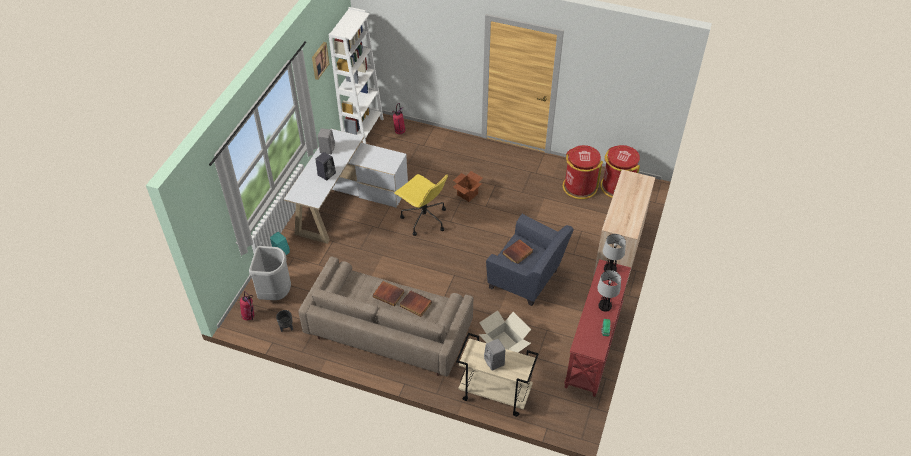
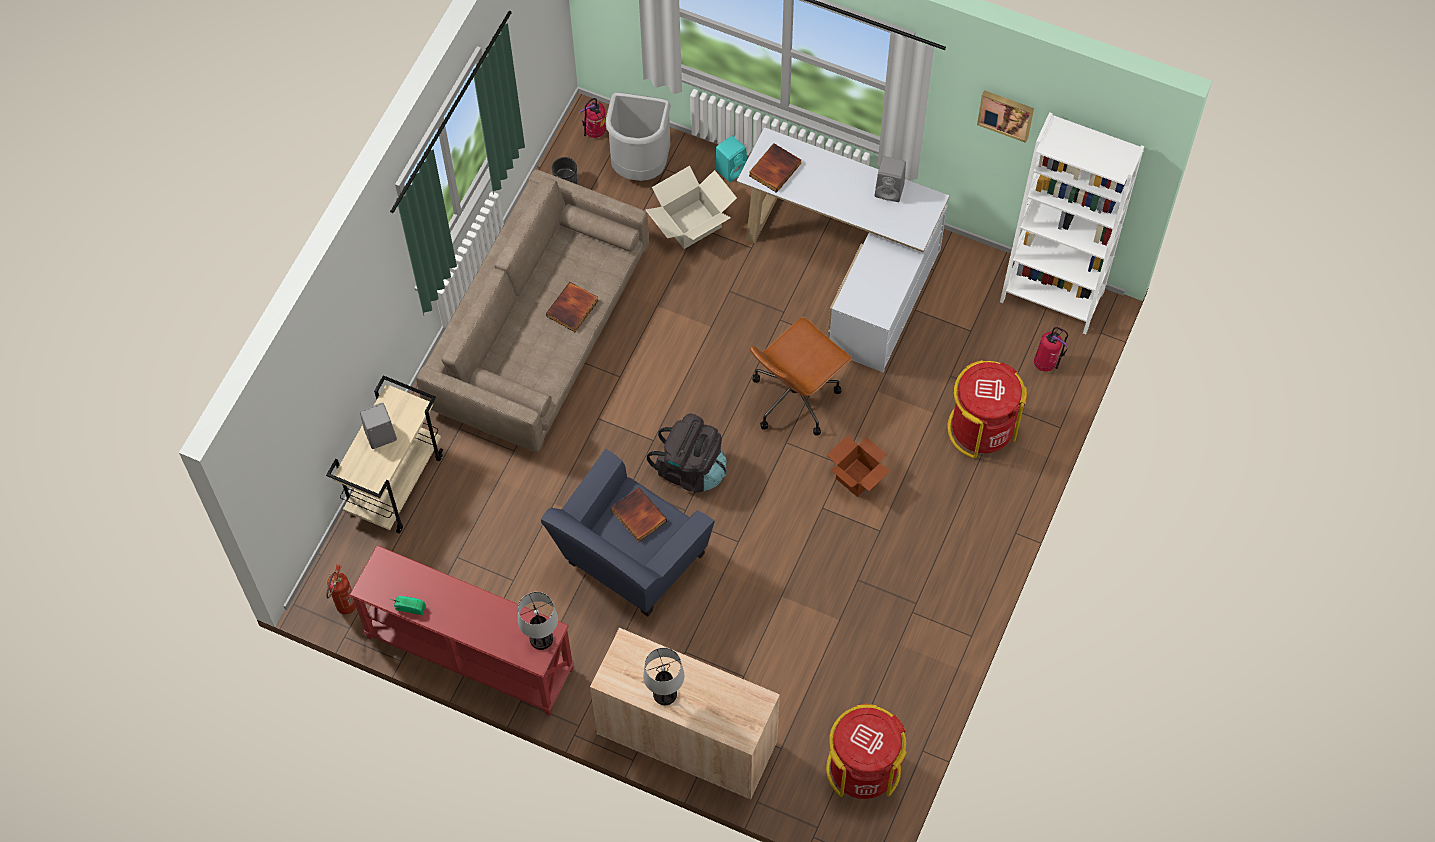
camera: 95 degrees right, 15 degrees up
black speaker [315,152,336,180] -> none
yellow office chair [394,174,448,236] -> brown office chair [750,317,852,436]
book [400,291,432,317] -> book moved to [749,143,801,193]
cardboard box [479,311,531,353] -> cardboard box moved to [646,166,737,249]
red trash can [563,145,603,199] -> red trash can moved to [947,360,1028,459]
table lamp [597,270,621,312] -> table lamp moved to [643,648,684,705]
none -> fire extinguisher [326,564,356,614]
none -> black backpack [647,413,727,493]

